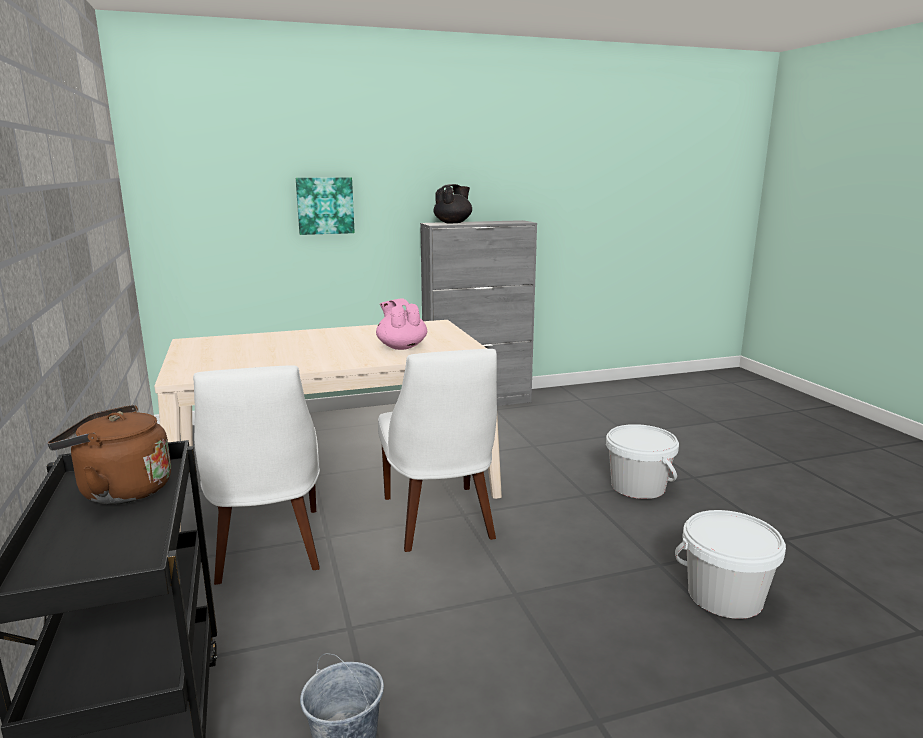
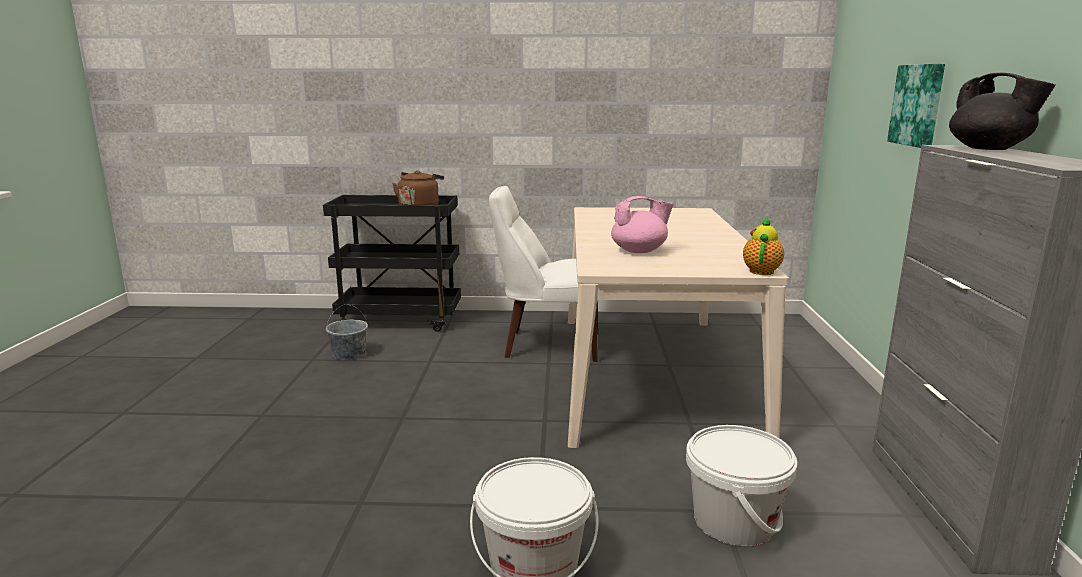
camera: 110 degrees right, 0 degrees up
white chair [378,349,497,552] -> none
white bucket [675,510,786,619] -> white bucket moved to [686,425,798,546]
none -> teapot [743,216,784,275]

